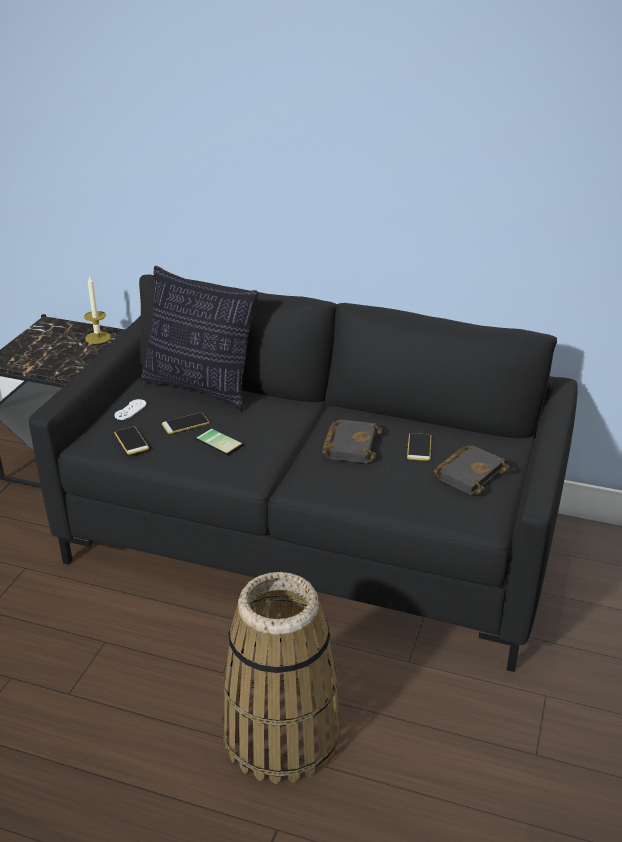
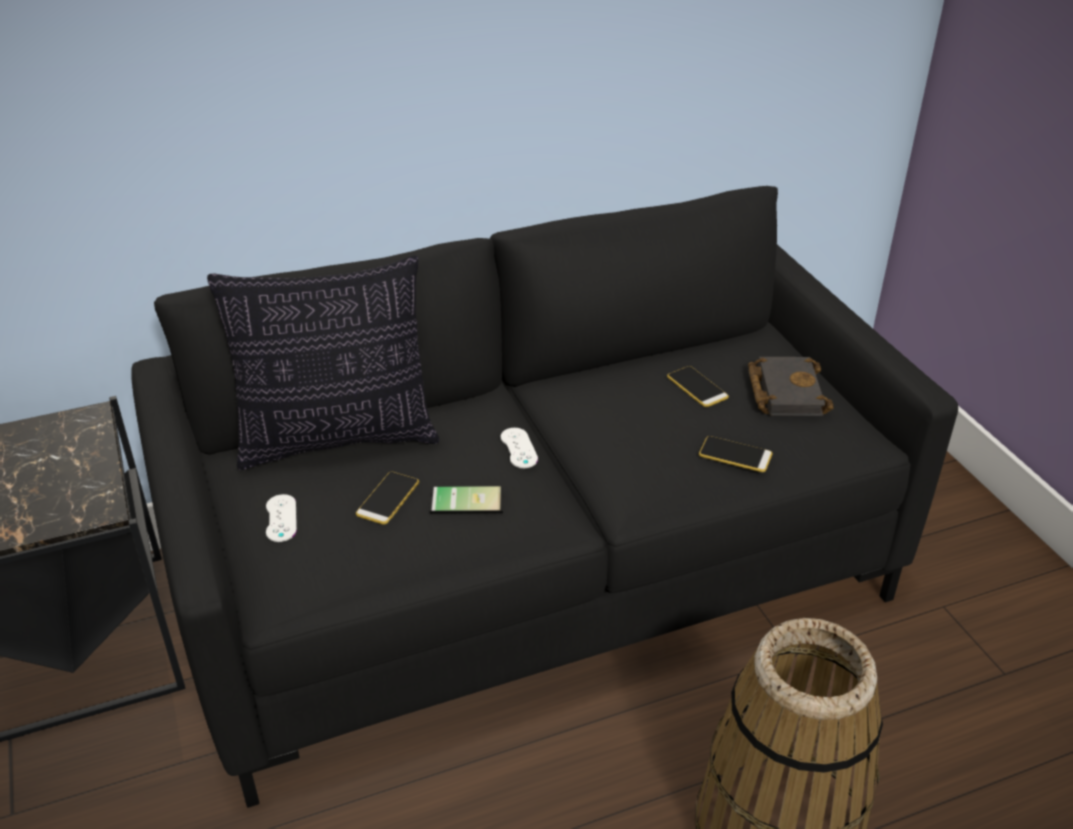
camera: 40 degrees left, 5 degrees up
candle [84,275,111,344] -> none
phone [115,427,149,455] -> phone moved to [699,436,772,472]
black book [322,419,382,463] -> none
none -> white game controller [501,428,538,468]

